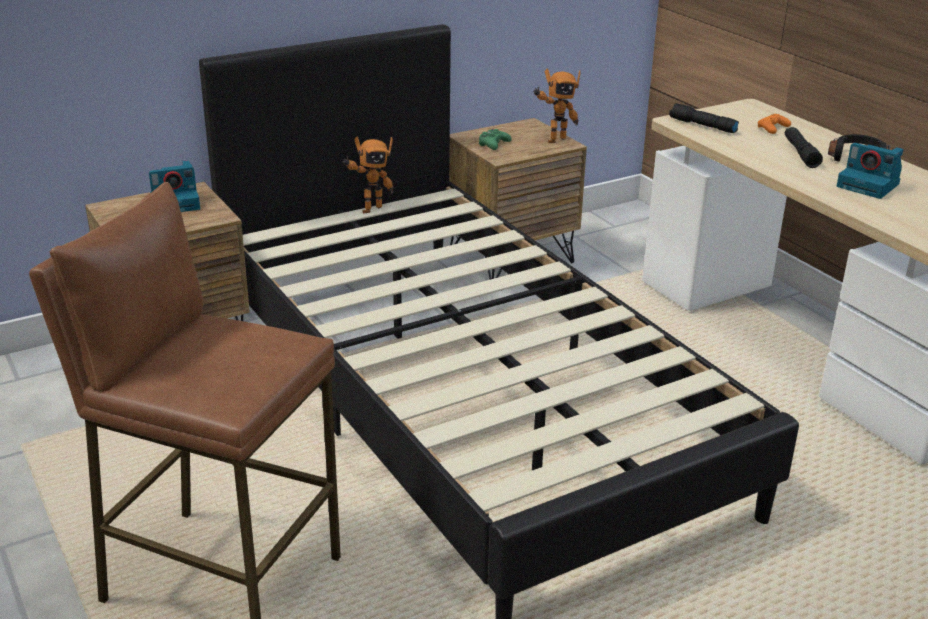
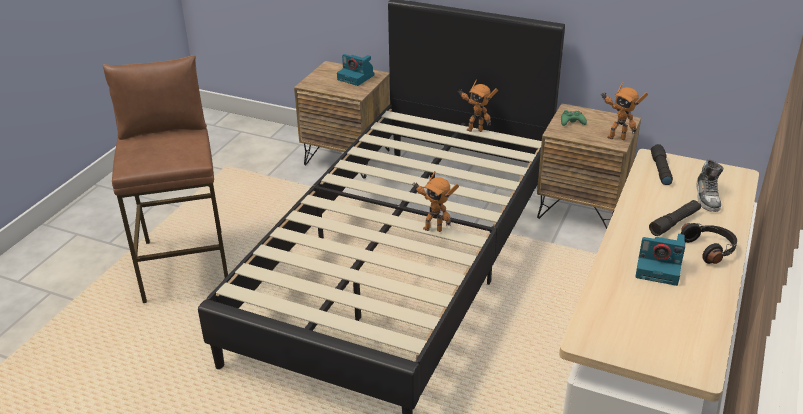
camera: 55 degrees right, 5 degrees up
orange game controller [758,114,791,134] -> shoe [696,160,724,212]
camera [837,143,903,199] -> camera turned 75 degrees counterclockwise [635,234,685,286]
none -> toy robot [412,171,459,232]

